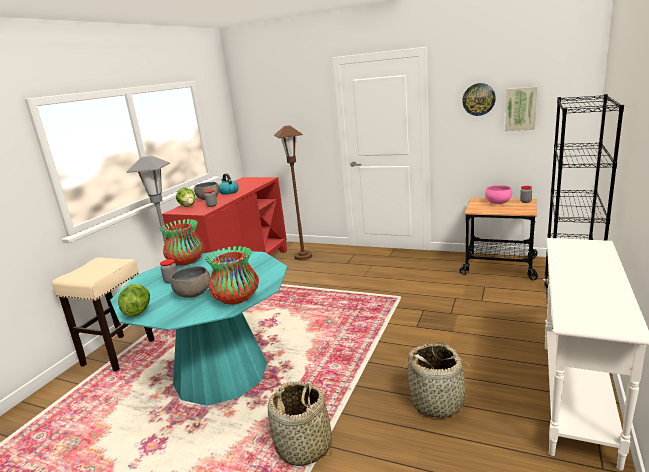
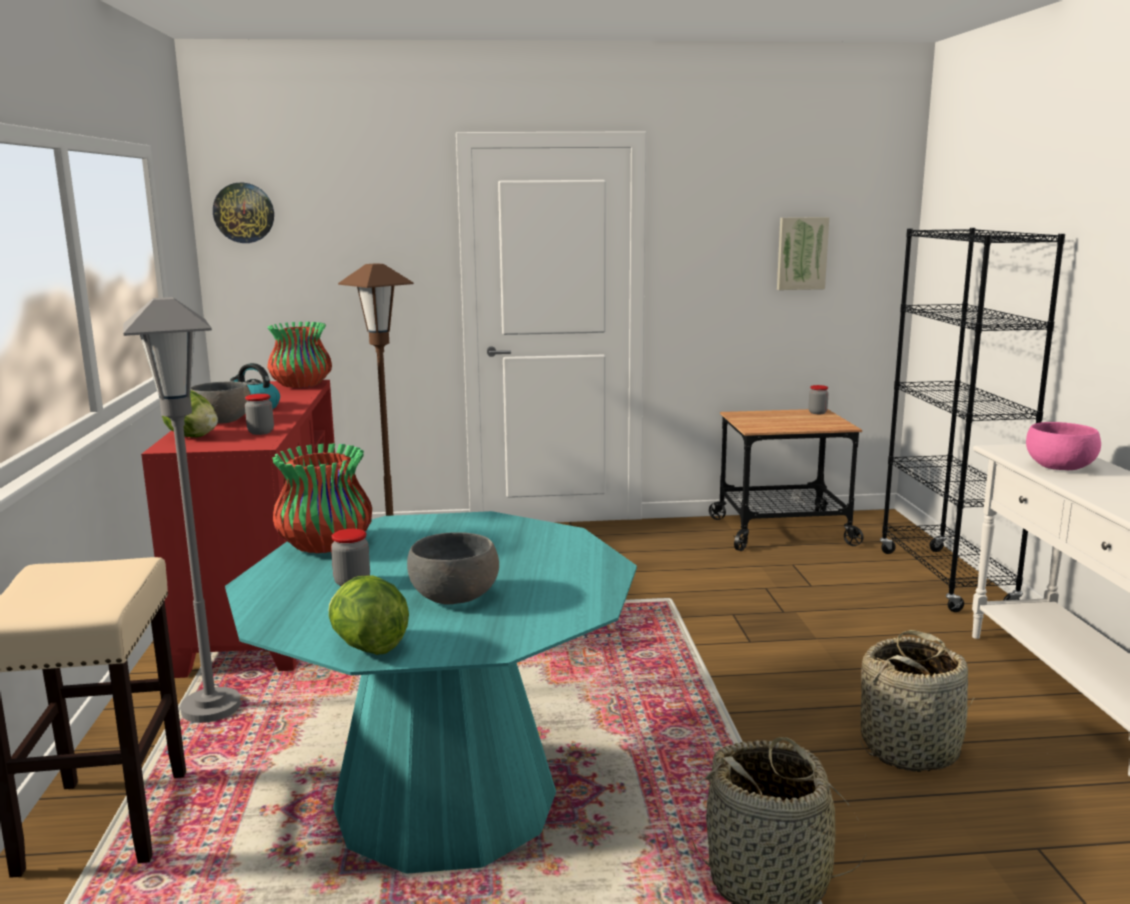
camera: 30 degrees left, 5 degrees down
vase [206,246,259,305] -> vase moved to [267,322,332,388]
wall clock [462,83,496,116] -> wall clock moved to [213,183,274,243]
pink bowl [485,185,512,204] -> pink bowl moved to [1026,422,1101,470]

